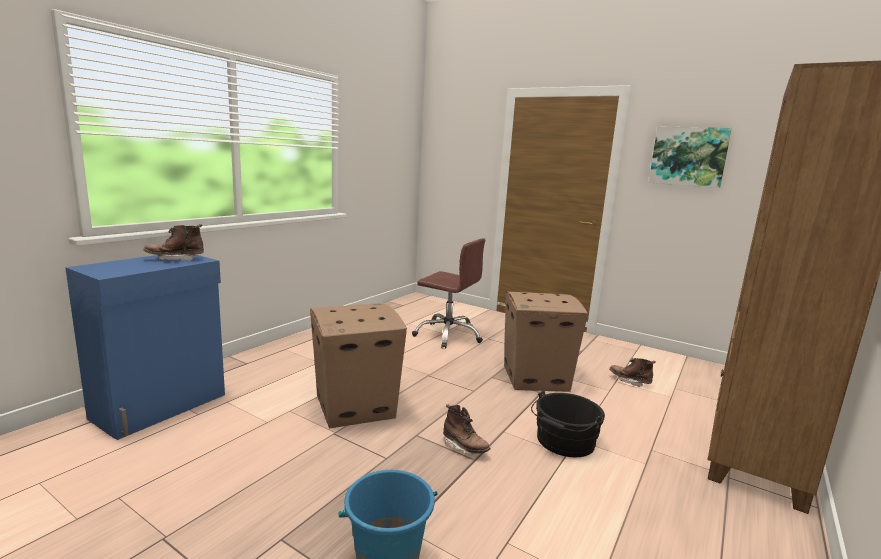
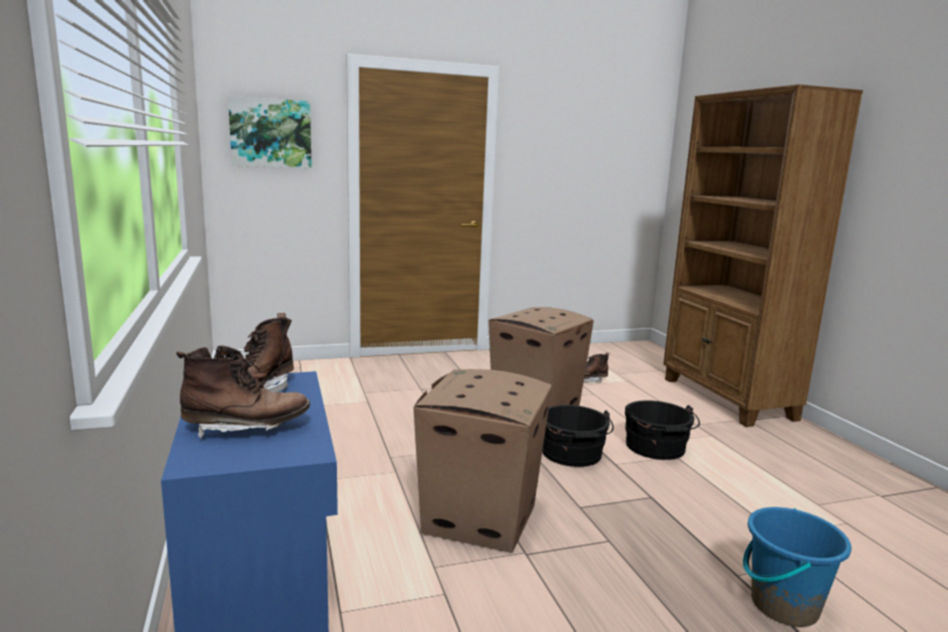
camera: 50 degrees left, 0 degrees up
brown office chair [412,238,486,349] -> none
brown boot [443,404,491,454] -> brown boot moved to [176,345,310,439]
picture [649,127,732,188] -> picture moved to [228,96,312,168]
none -> black bucket [542,405,614,467]

